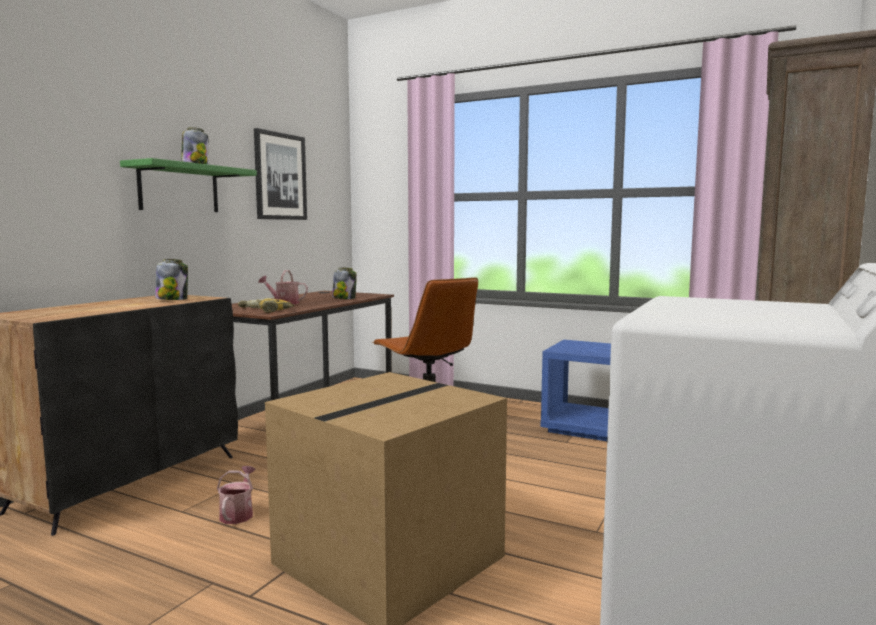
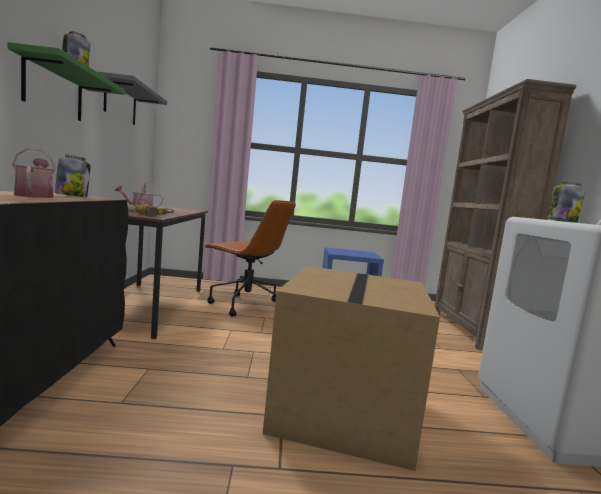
camera: 30 degrees left, 0 degrees up
watering can [217,466,255,524] -> watering can moved to [12,148,56,198]
picture [254,128,307,220] -> grey shelf [98,72,167,125]
jar [332,267,357,299] -> jar moved to [547,182,585,222]

